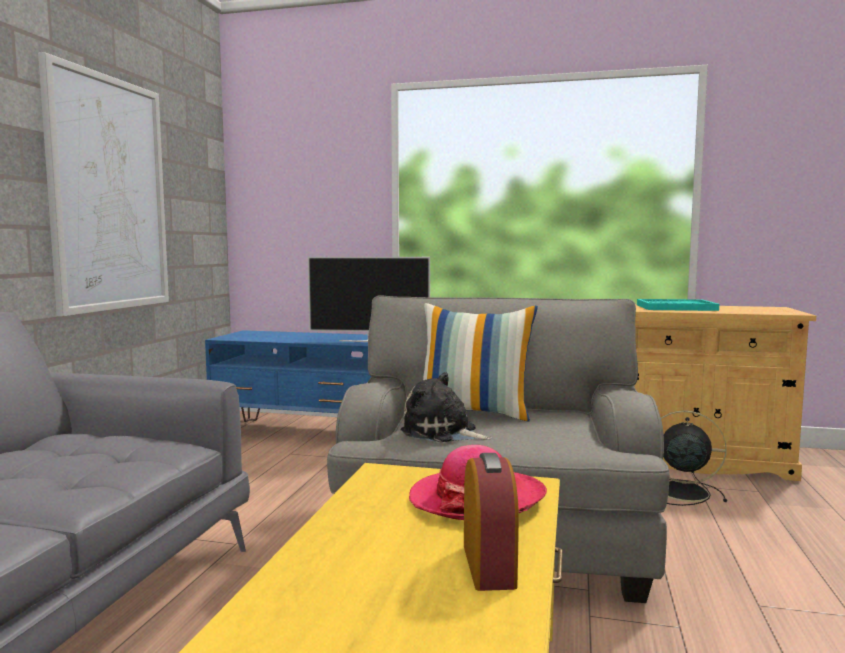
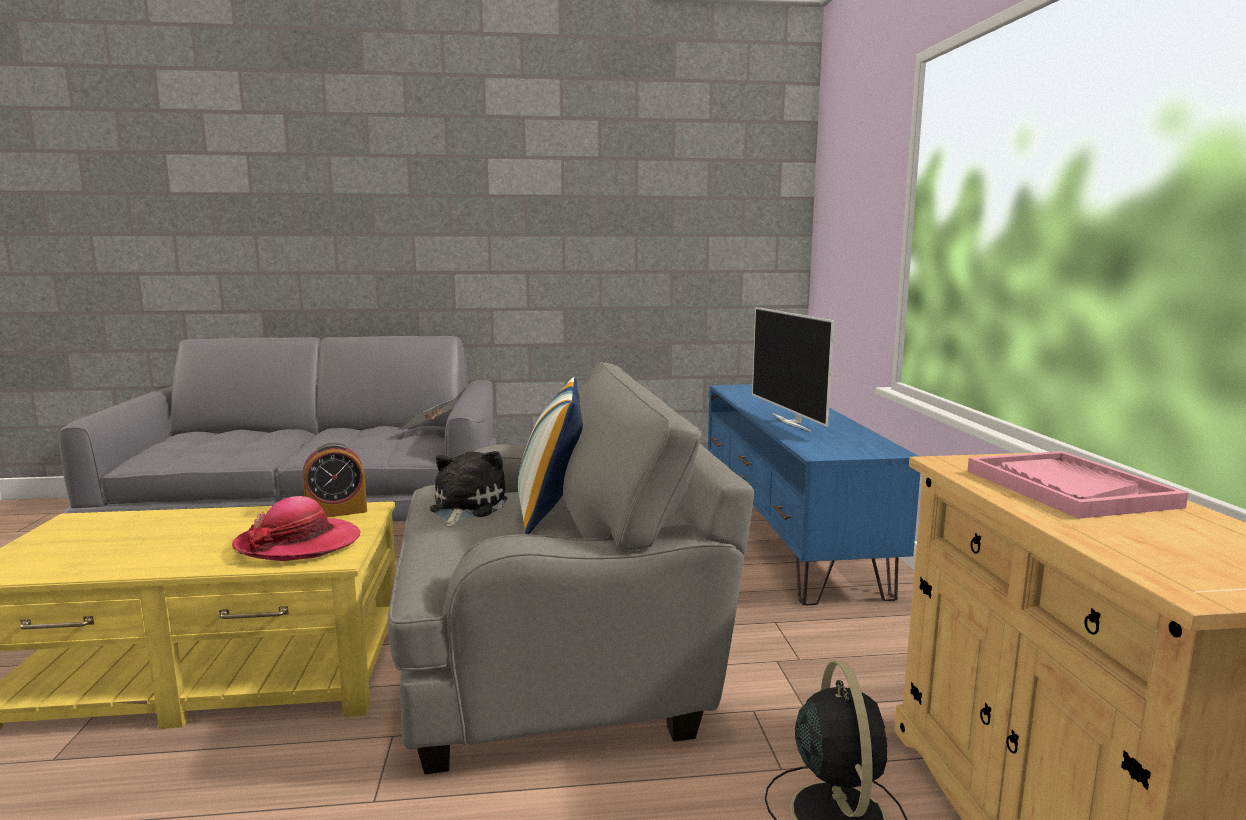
camera: 70 degrees right, 5 degrees up
picture [38,52,169,317] -> none
alarm clock [464,453,519,591] -> alarm clock moved to [303,443,367,518]
turquoise tray [637,299,719,311] -> pink tray [967,451,1188,519]
none -> newspaper [397,398,459,430]

